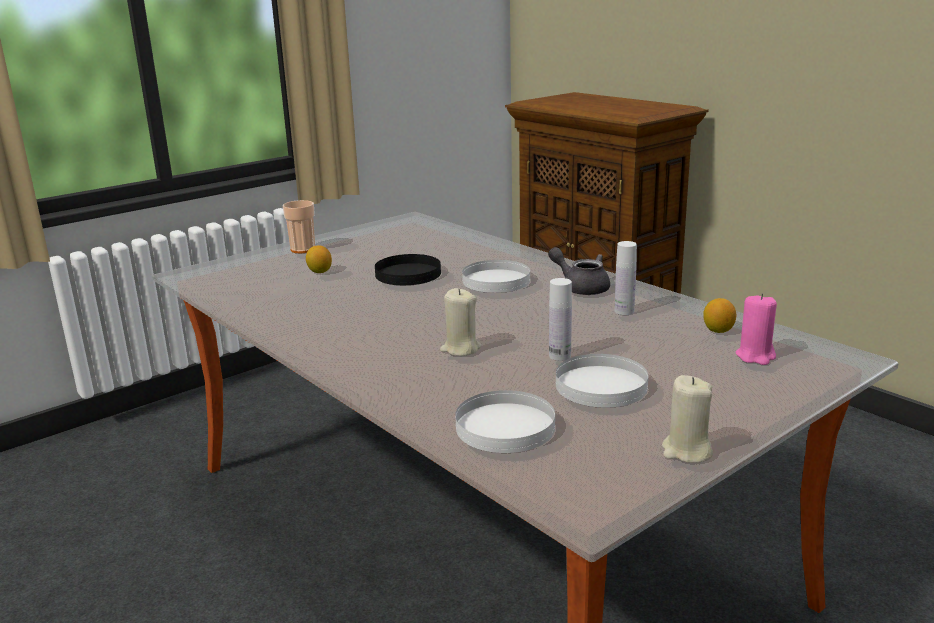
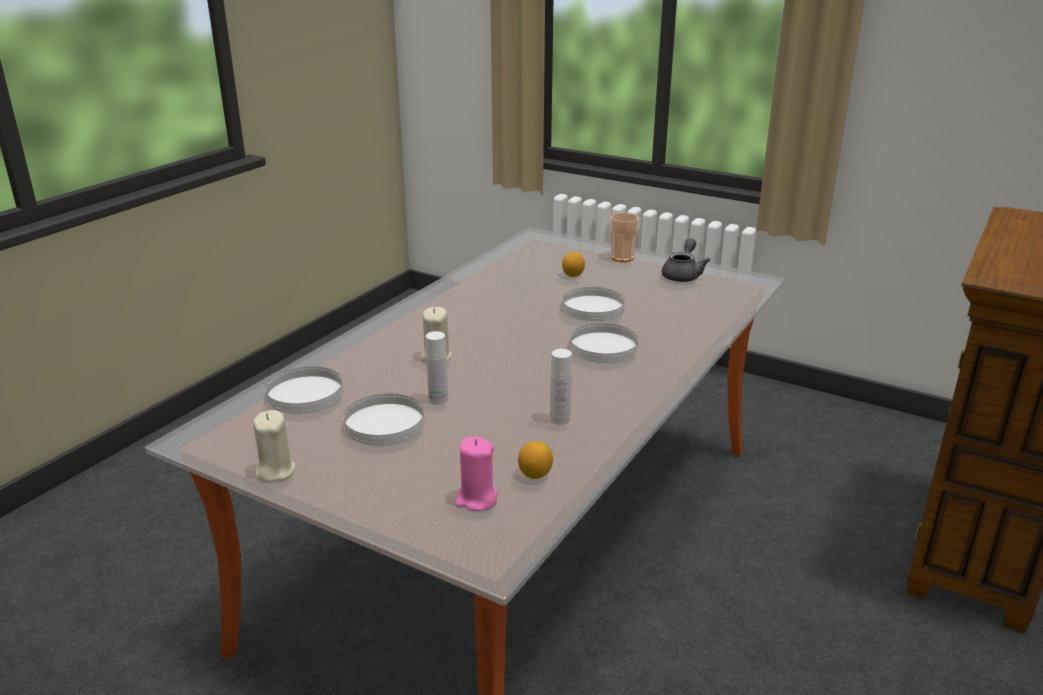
camera: 70 degrees right, 5 degrees up
black plate [375,254,441,285] -> white plate [562,287,625,321]
grey teapot [548,247,610,295] -> grey teapot moved to [662,238,710,282]

